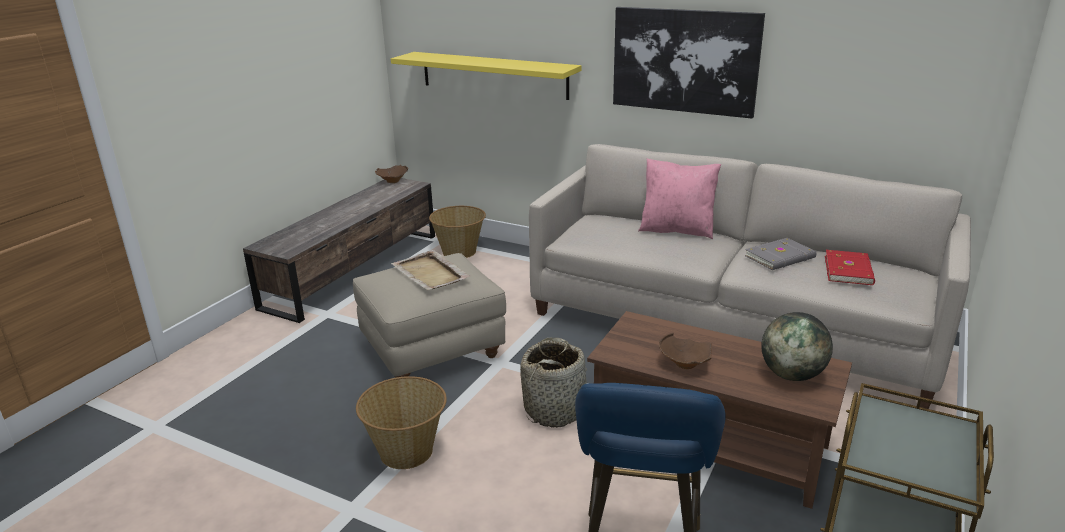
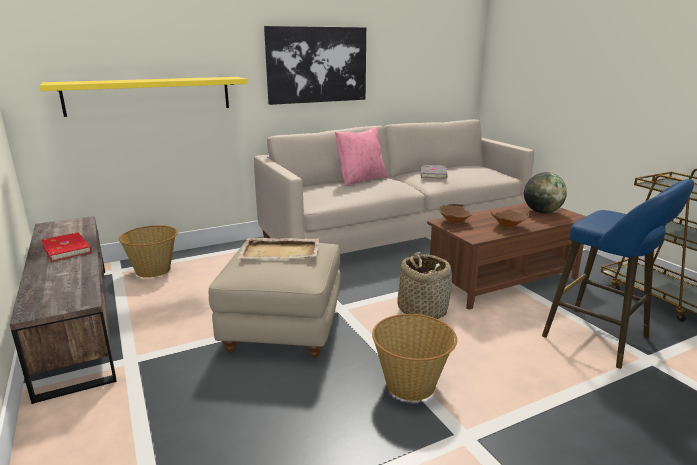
camera: 55 degrees left, 5 degrees down
brown bowl [375,165,408,183] -> brown bowl moved to [440,204,472,225]
red book [825,250,875,285] -> red book moved to [41,232,92,262]

